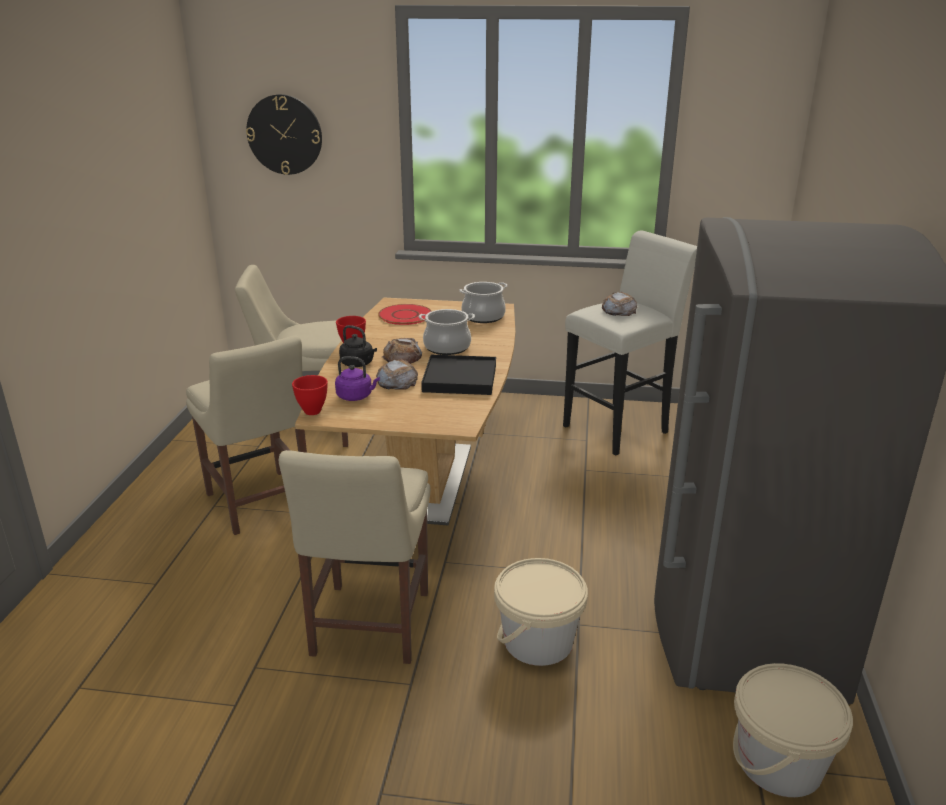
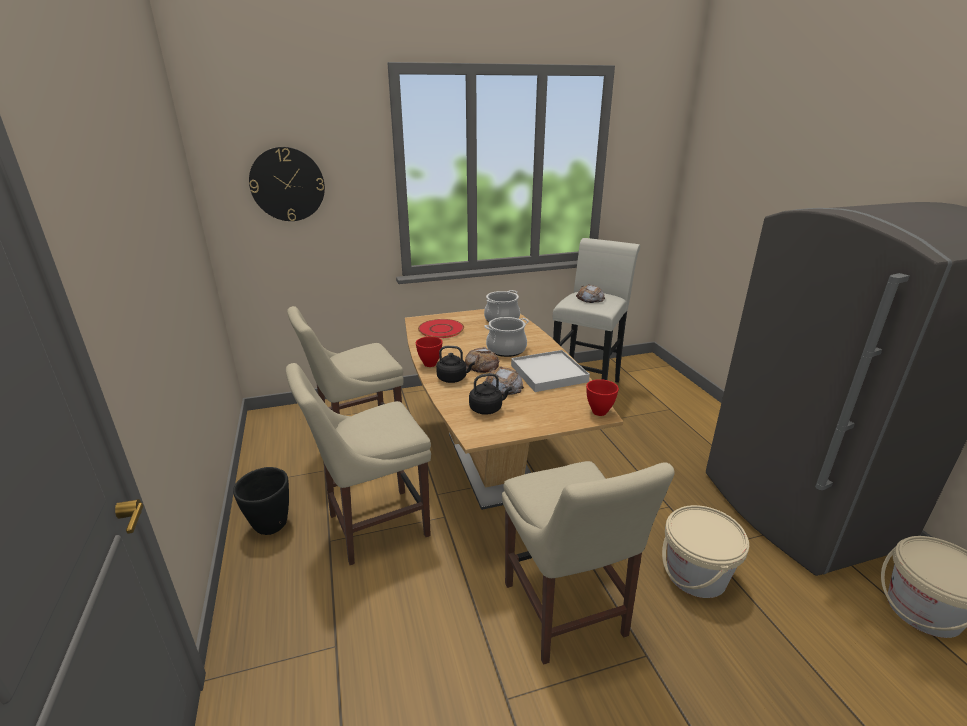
camera: 25 degrees left, 0 degrees up
beige chair [186,336,307,535] -> beige chair turned 120 degrees clockwise [286,363,431,565]
red bowl [292,375,328,415] -> red bowl moved to [586,379,619,416]
purple kettle [335,356,380,401] -> black kettle [469,373,512,415]
black tray [421,355,496,395] -> white tray [511,350,590,392]
none -> black planter [233,467,289,535]

